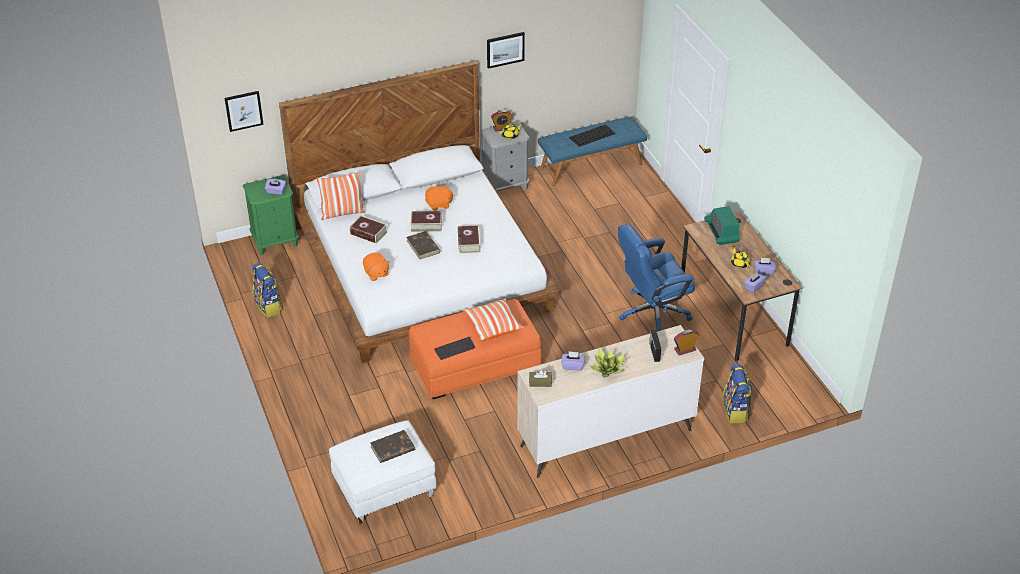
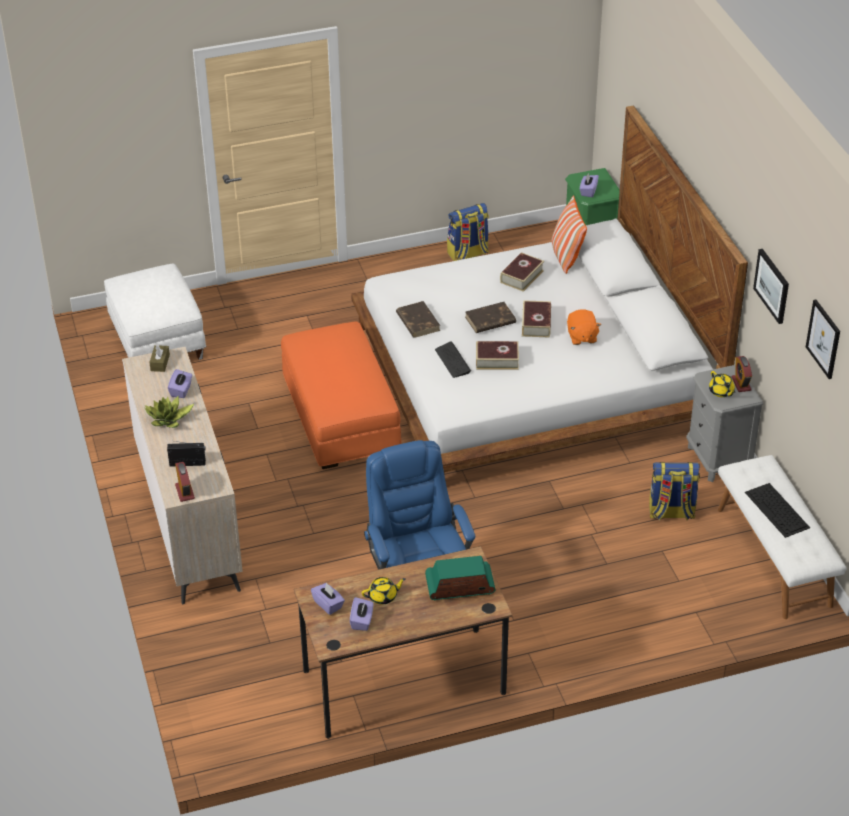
camera: 95 degrees right, 0 degrees up
picture [225,91,264,132] -> picture moved to [806,300,840,379]
orange plush toy [363,253,390,281] -> none
brown book [370,430,415,463] -> brown book moved to [396,301,440,338]
keyboard [434,337,475,360] -> keyboard moved to [435,341,471,378]
pillow [462,298,524,342] -> none
blue bench [538,117,647,187] -> white bench [718,455,846,619]
backpack [723,364,751,423] -> backpack moved to [649,462,700,520]

